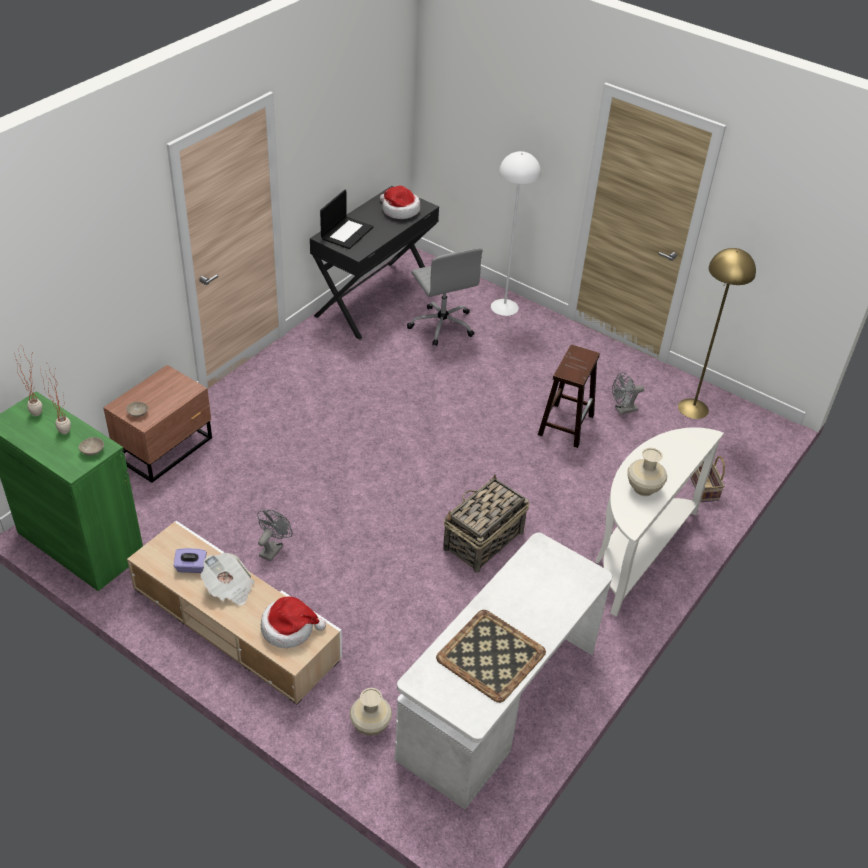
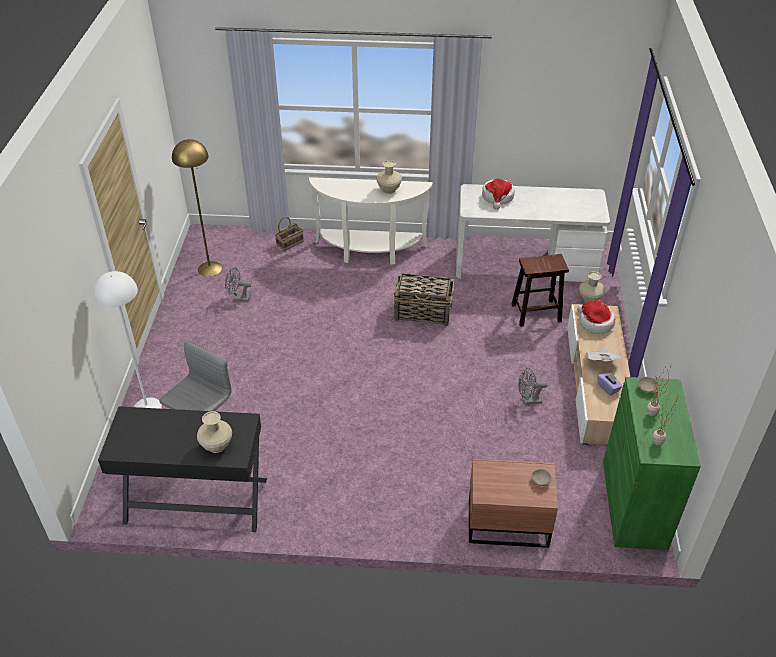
camera: 120 degrees left, 0 degrees up
laptop [320,190,373,249] -> beige vase [197,411,232,453]
hat [380,186,420,219] -> hat moved to [482,179,515,210]
tray [436,610,546,703] -> none
brown stool [538,345,600,448] -> brown stool moved to [512,254,569,327]
grey fan [612,372,644,415] -> grey fan turned 150 degrees clockwise [225,268,251,302]

